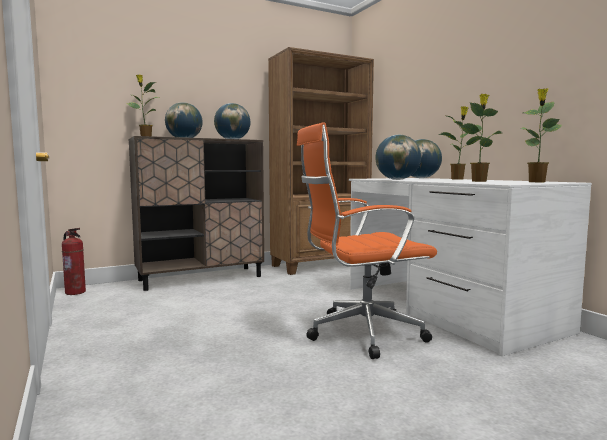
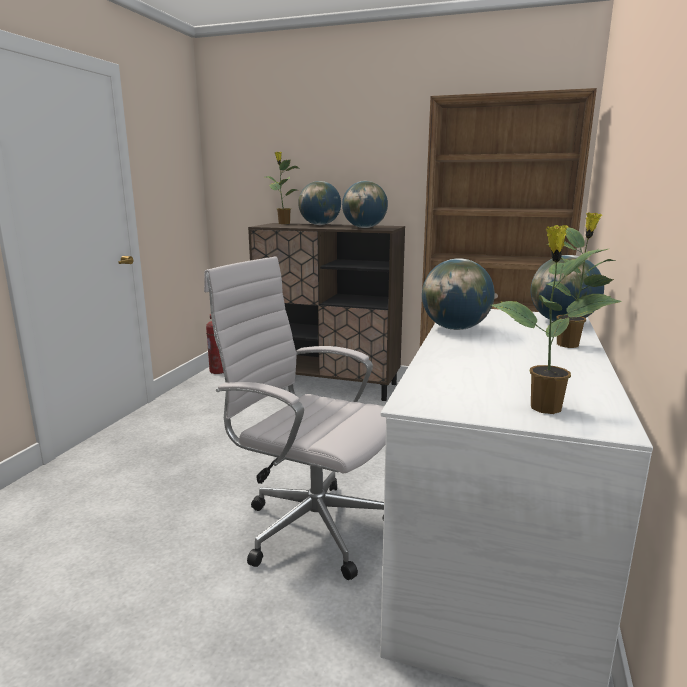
camera: 45 degrees right, 10 degrees up
orange office chair [297,122,437,359] -> white office chair [204,256,386,580]
potted plant [459,94,502,182] -> none

